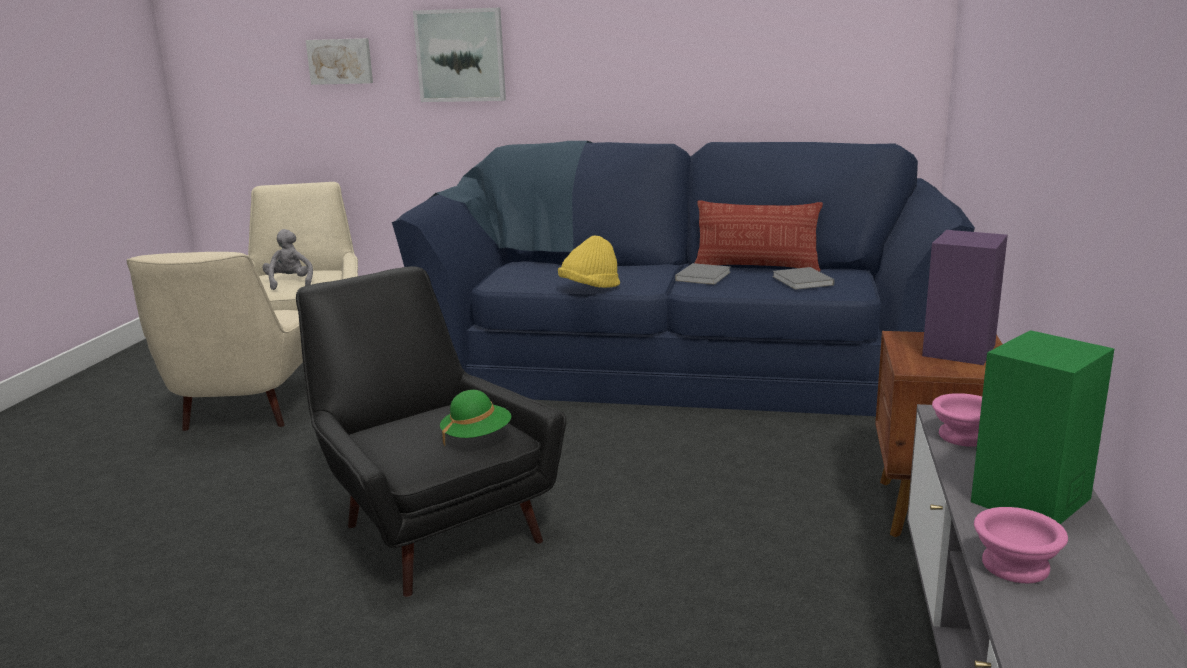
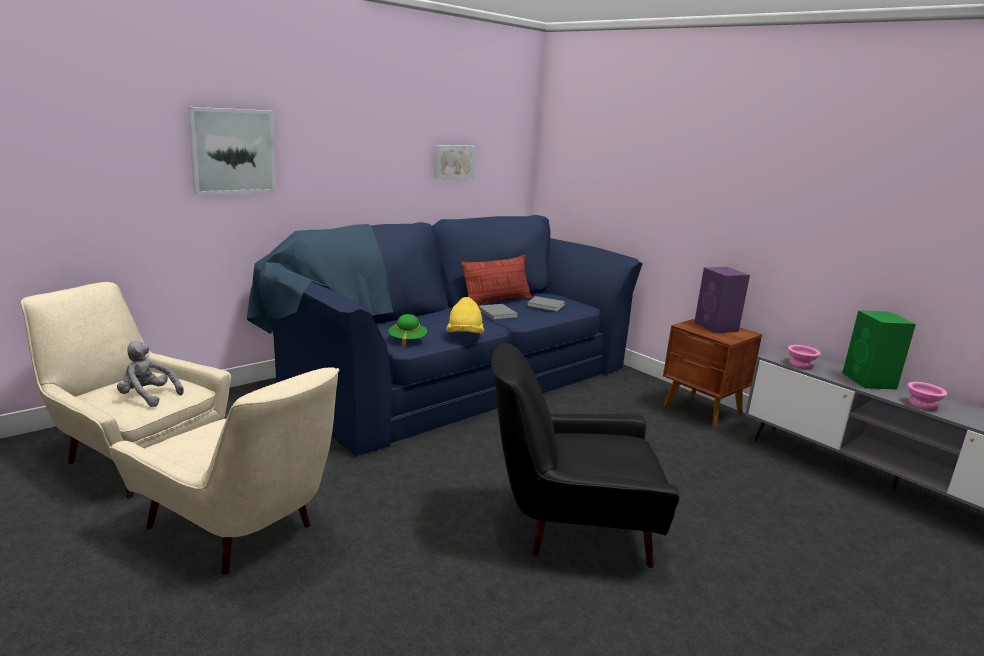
camera: 55 degrees left, 0 degrees up
picture [306,38,373,85] -> picture moved to [434,145,476,179]
green hat [440,390,511,446] -> green hat moved to [389,314,427,347]

